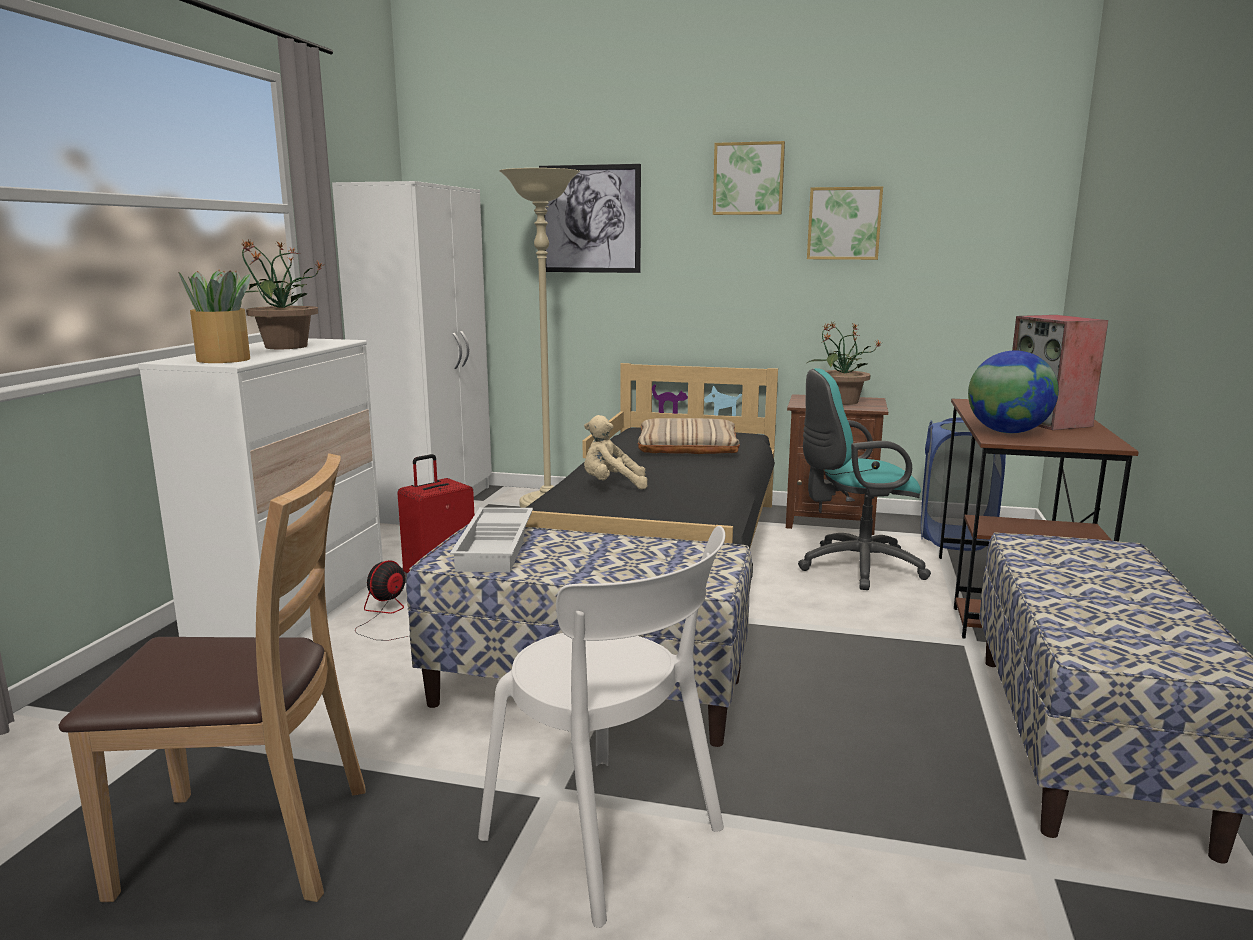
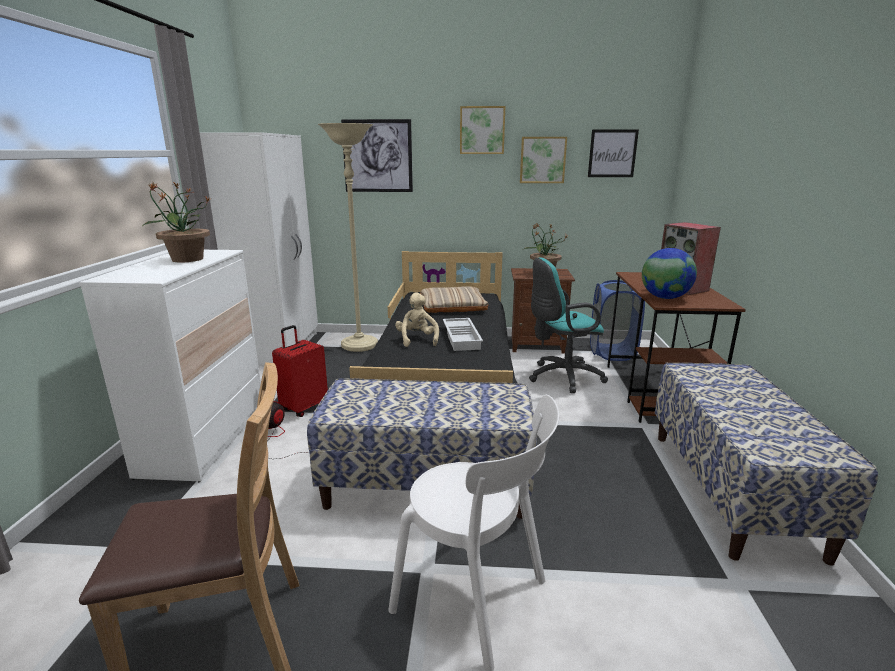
camera: 10 degrees left, 5 degrees up
potted plant [178,270,250,363] -> none
white tray [450,507,533,572] -> white tray moved to [443,318,483,351]
beige plush toy [584,415,648,490] -> beige plush toy turned 90 degrees clockwise [395,293,439,347]
none -> picture [588,130,639,177]

